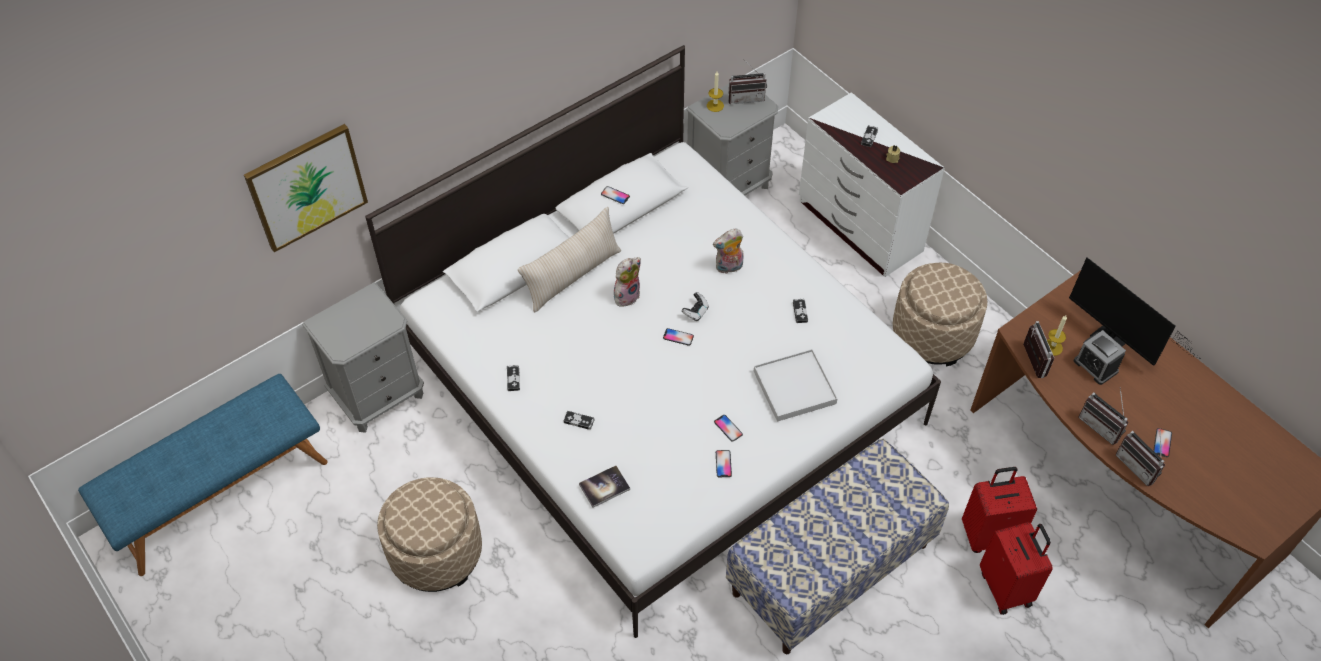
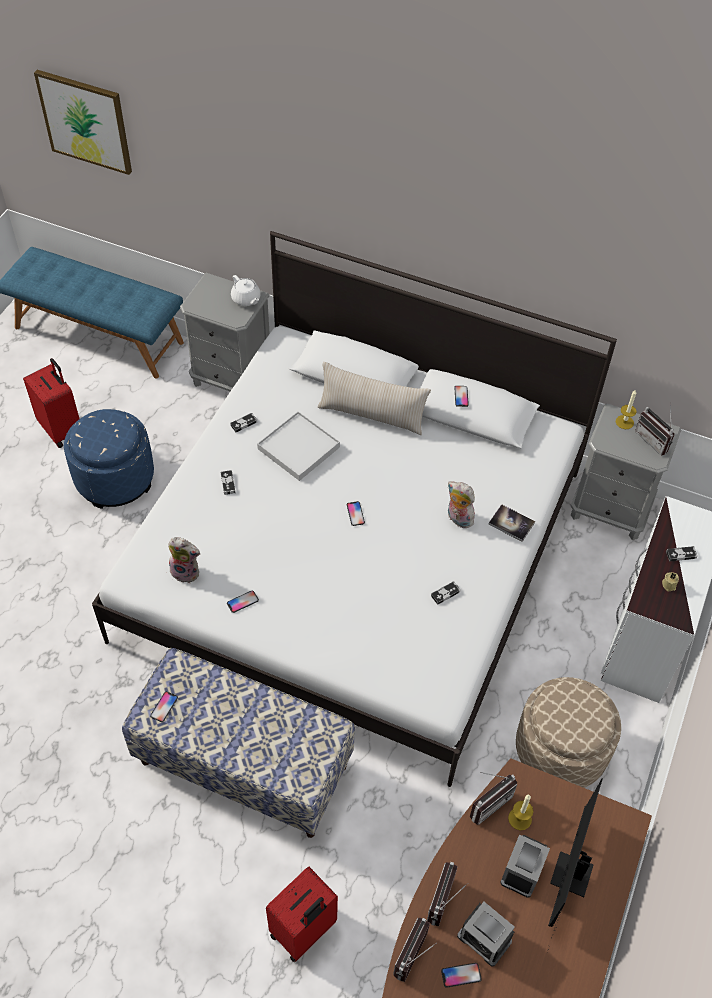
camera: 60 degrees right, 0 degrees up
picture [244,124,368,252] -> picture moved to [34,70,132,175]
beige ottoman [377,477,482,592] -> blue ottoman [64,409,154,509]
book [579,466,630,508] -> book moved to [489,504,535,542]
plush toy [614,257,641,307] -> plush toy moved to [168,537,200,583]
game controller [682,292,709,321] -> none
phone [714,415,743,442] -> phone moved to [150,691,178,722]
white tray [754,349,838,422] -> white tray moved to [257,411,340,481]
red suitcase [962,467,1037,553] -> red suitcase moved to [23,358,80,448]
none -> white teapot [231,275,261,306]
none -> alarm clock [457,902,514,967]

